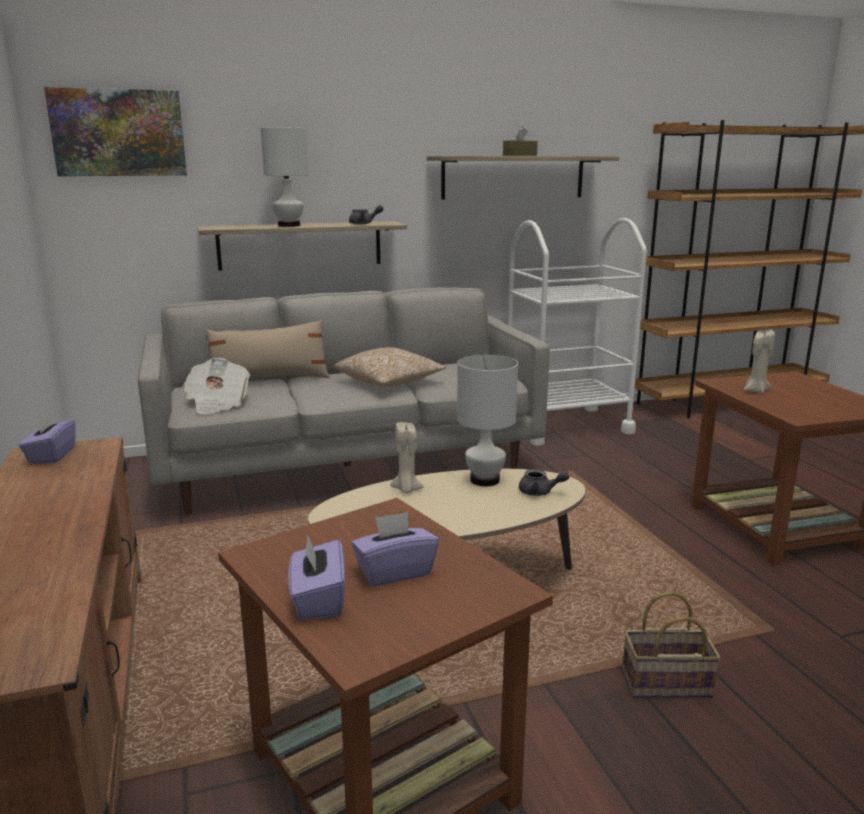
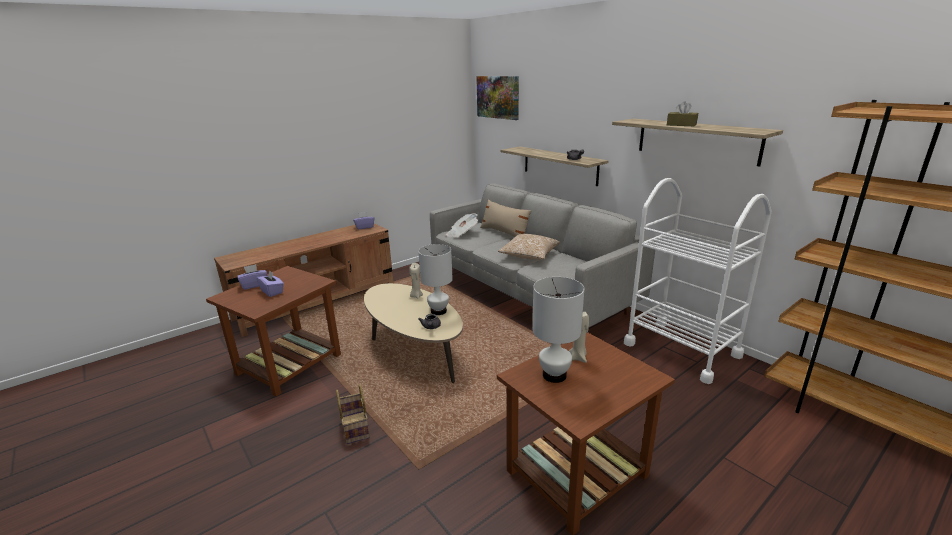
camera: 70 degrees right, 5 degrees up
white table lamp [261,127,308,227] -> white table lamp moved to [533,277,584,383]

